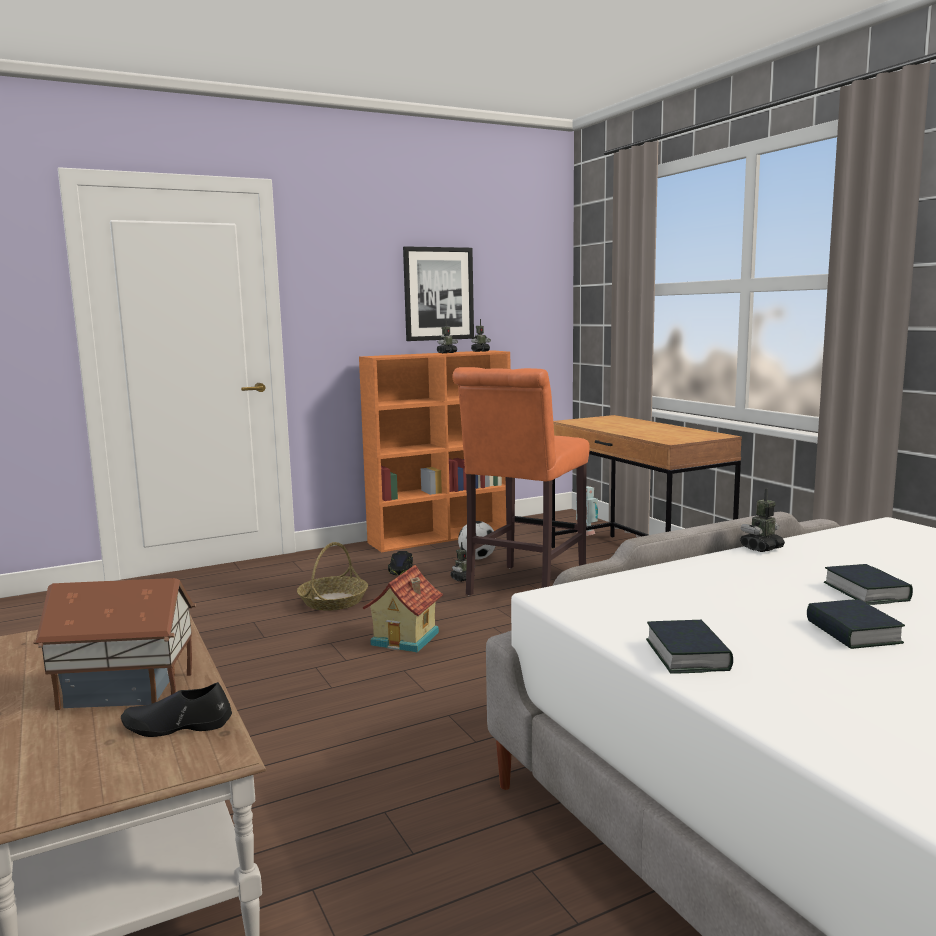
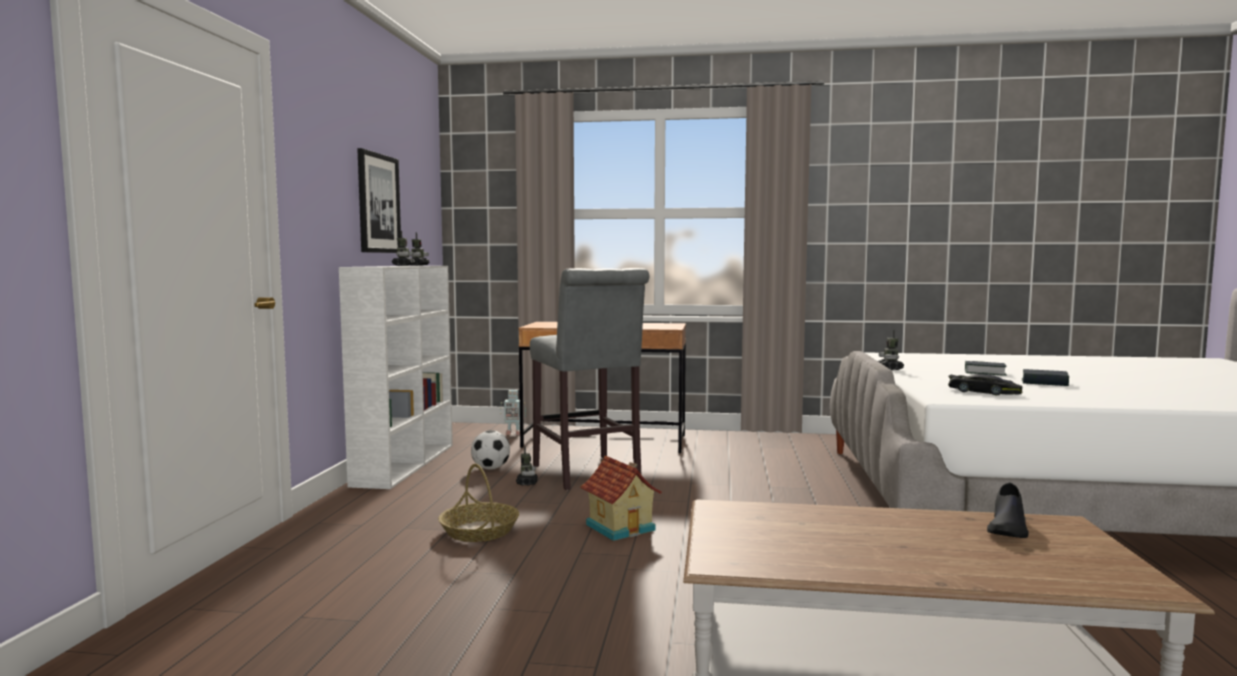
camera: 55 degrees left, 5 degrees down
toy house [33,578,196,710] -> none
orange bookcase [359,350,510,552] -> white bookcase [339,266,453,489]
black toy car [388,551,413,575] -> black toy car moved to [948,374,1022,396]
orange stool [452,367,589,595] -> grey stool [530,268,649,490]
book [646,620,733,673] -> none

